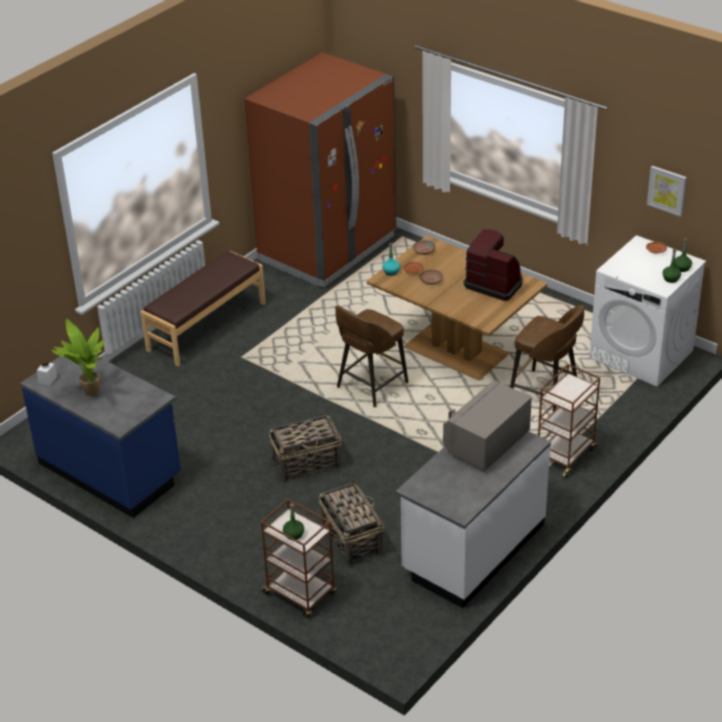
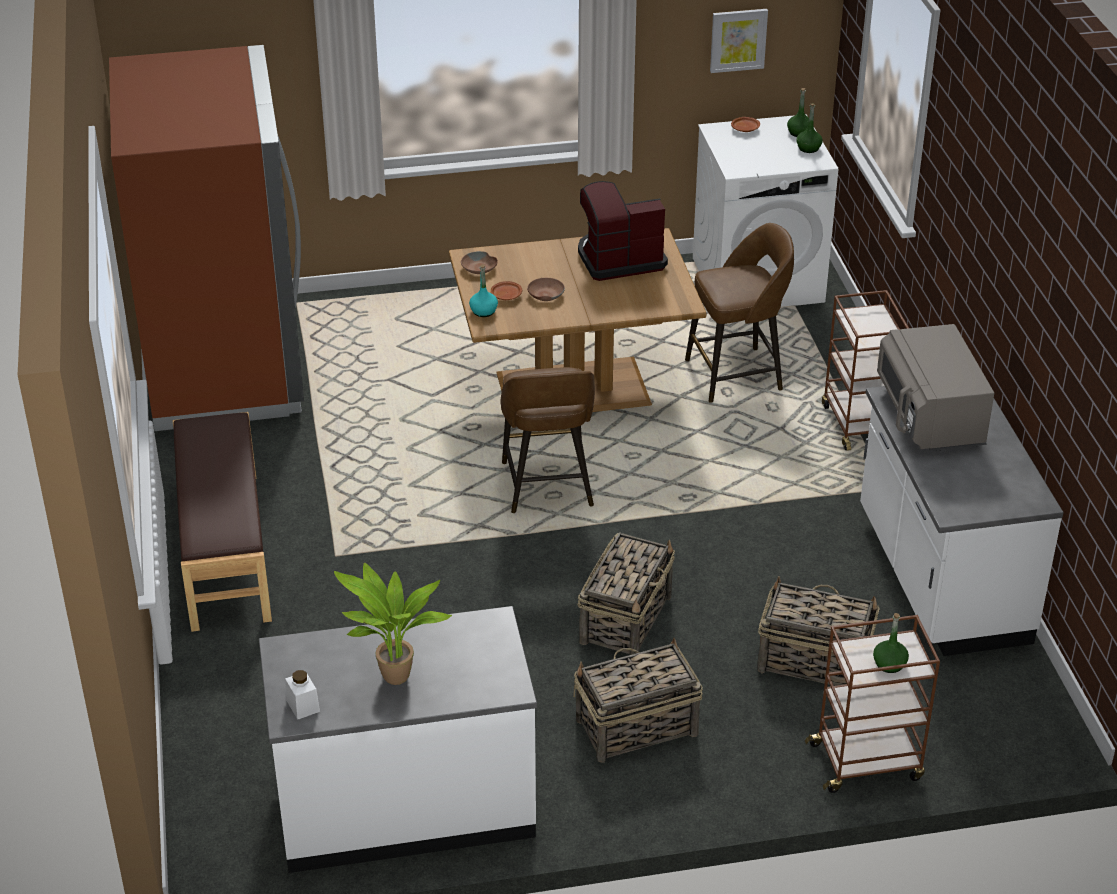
camera: 50 degrees left, 0 degrees up
blue counter [20,356,181,518] -> white counter [259,606,537,873]
none -> basket [573,638,703,763]

